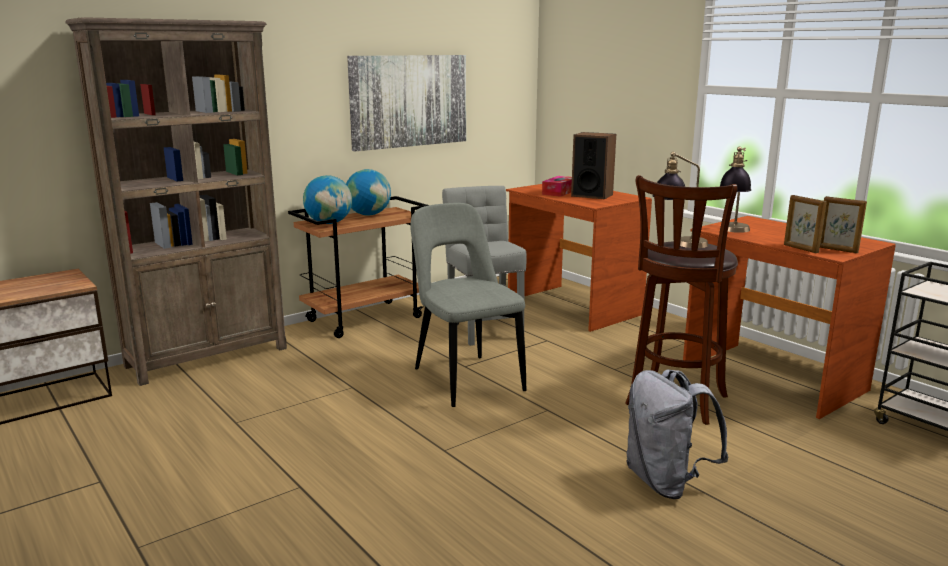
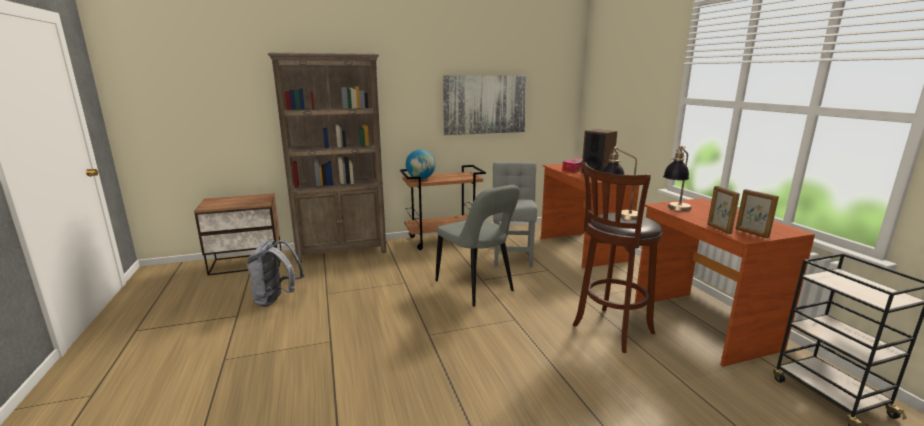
camera: 20 degrees right, 0 degrees up
globe [346,169,391,216] -> none
grey chair [410,203,526,407] -> grey chair turned 150 degrees clockwise [436,185,520,307]
grey backpack [627,370,728,499] -> grey backpack moved to [246,239,304,307]

